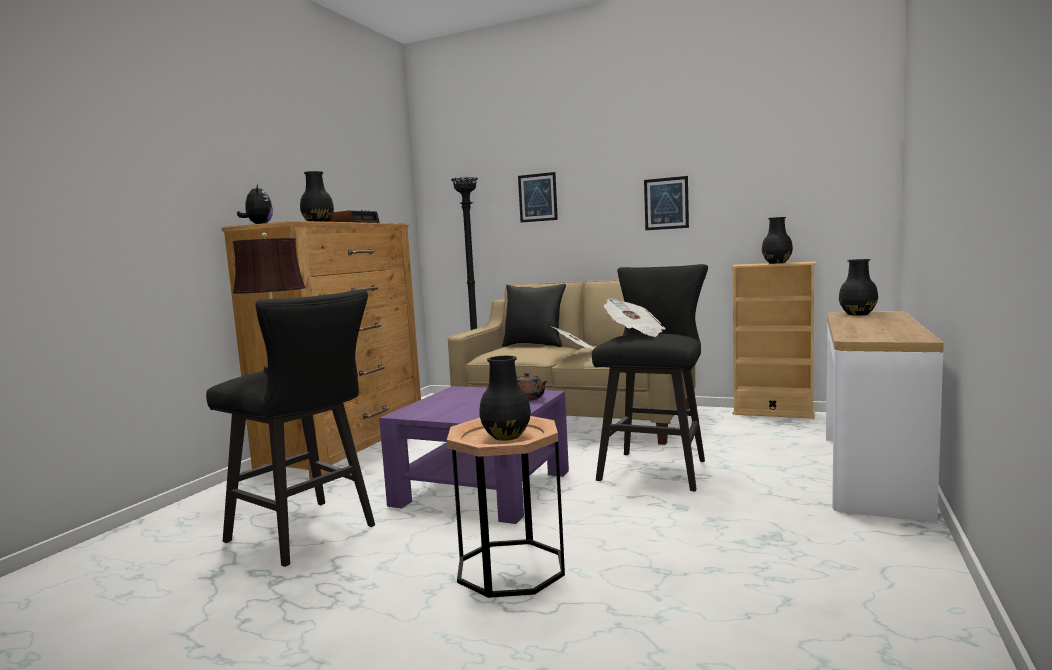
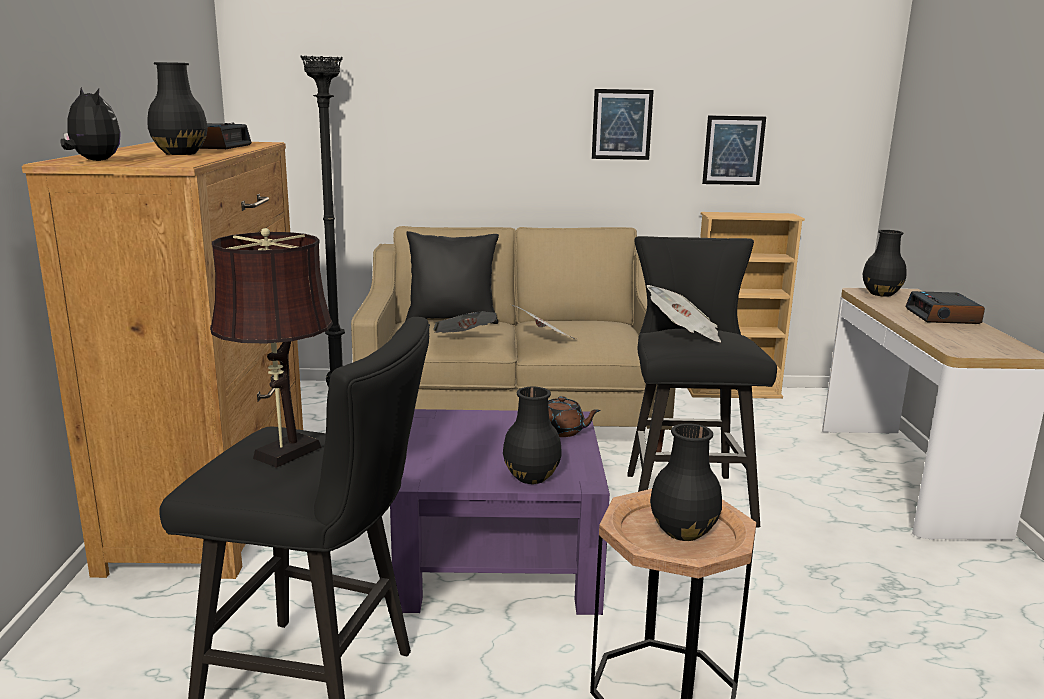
camera: 25 degrees left, 10 degrees up
picture [518,172,558,222] -> picture moved to [702,115,766,185]
black vase [762,217,793,264] -> black vase moved to [503,387,562,484]
none -> newspaper [434,311,497,333]
none -> alarm clock [905,291,985,324]

